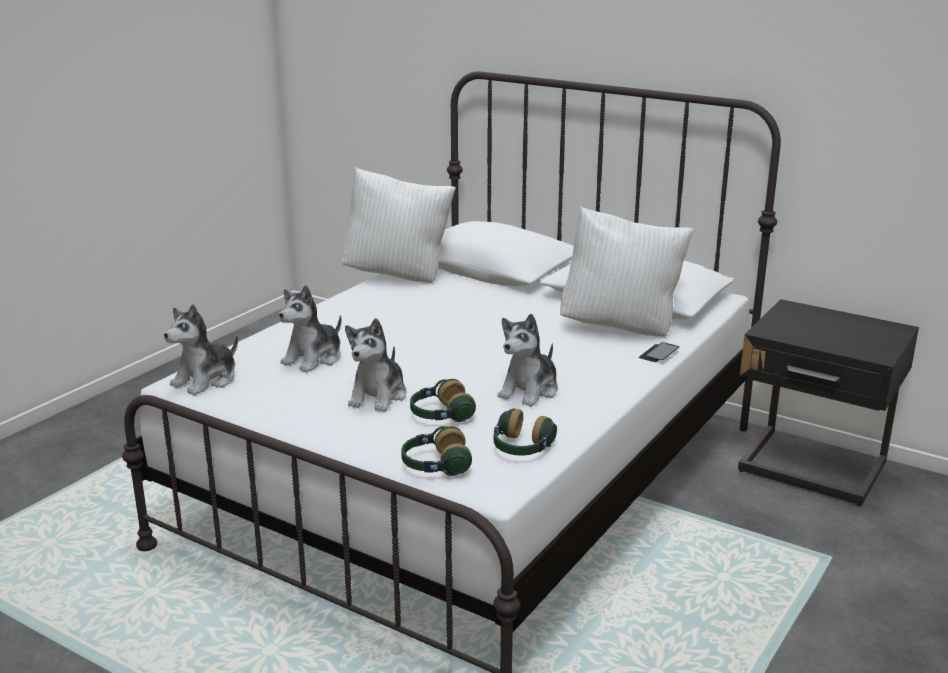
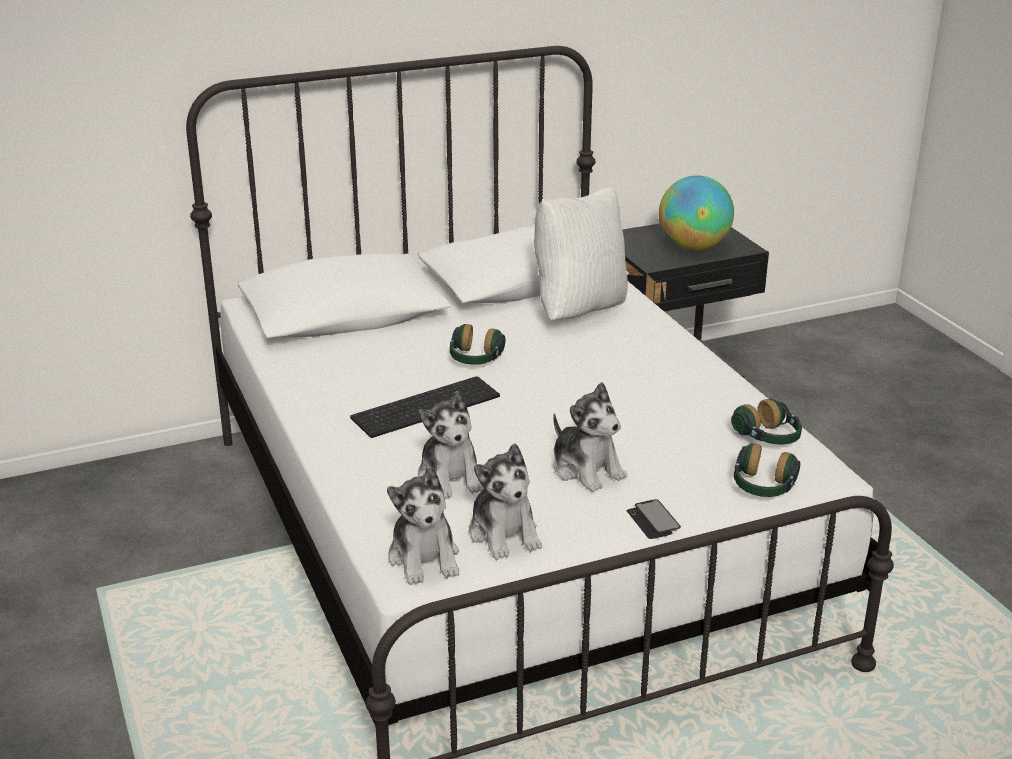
camera: 55 degrees left, 5 degrees up
white pillow [341,167,456,283] -> none
headphones [410,379,476,422] -> headphones moved to [450,324,505,365]
plush toy [498,314,558,407] -> plush toy moved to [469,443,542,560]
phone [639,342,679,362] -> phone moved to [627,499,681,539]
none -> keyboard [350,376,500,438]
none -> globe [659,175,734,251]

